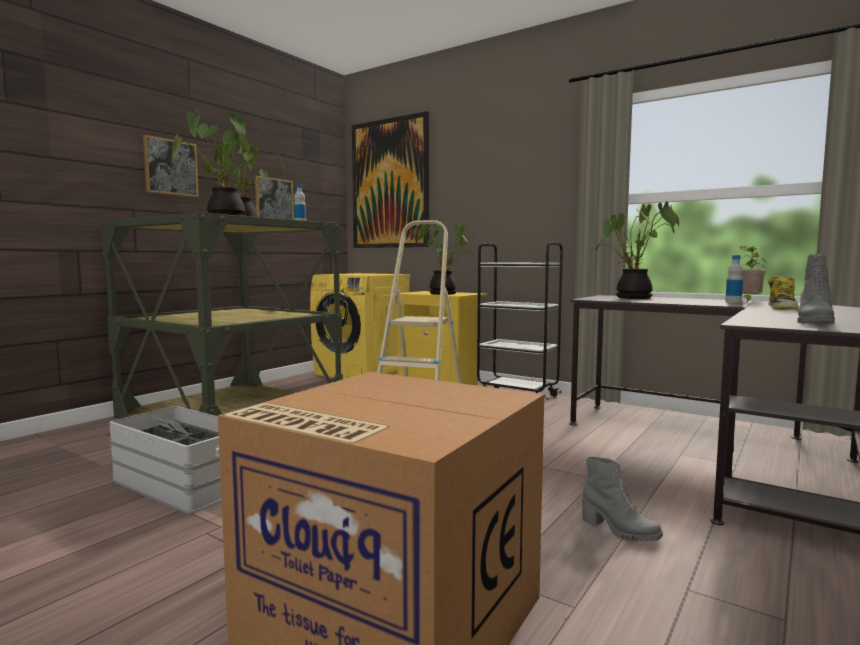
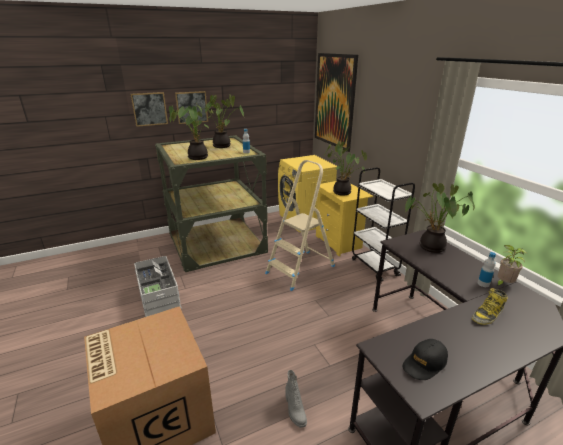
camera: 30 degrees right, 20 degrees up
picture [255,176,294,220] -> picture moved to [131,92,168,127]
grey boot [797,253,835,324] -> black cap [403,339,448,380]

